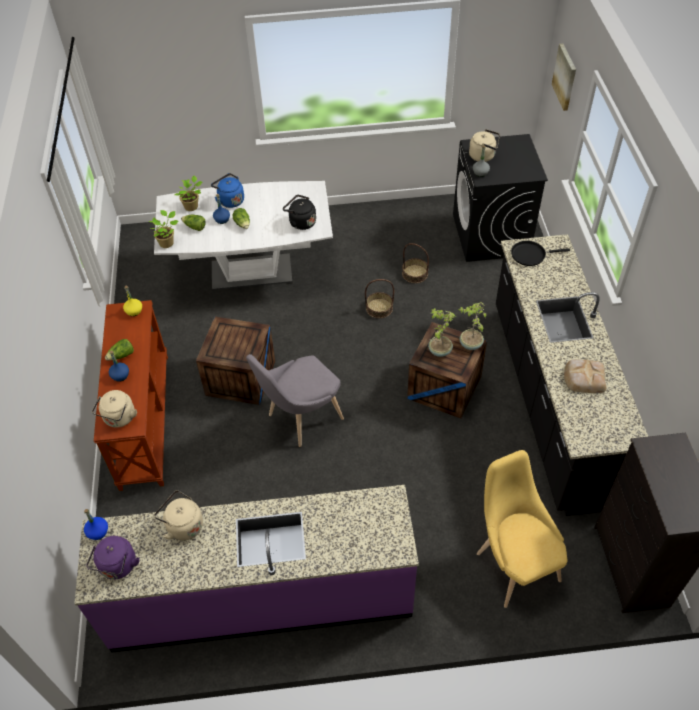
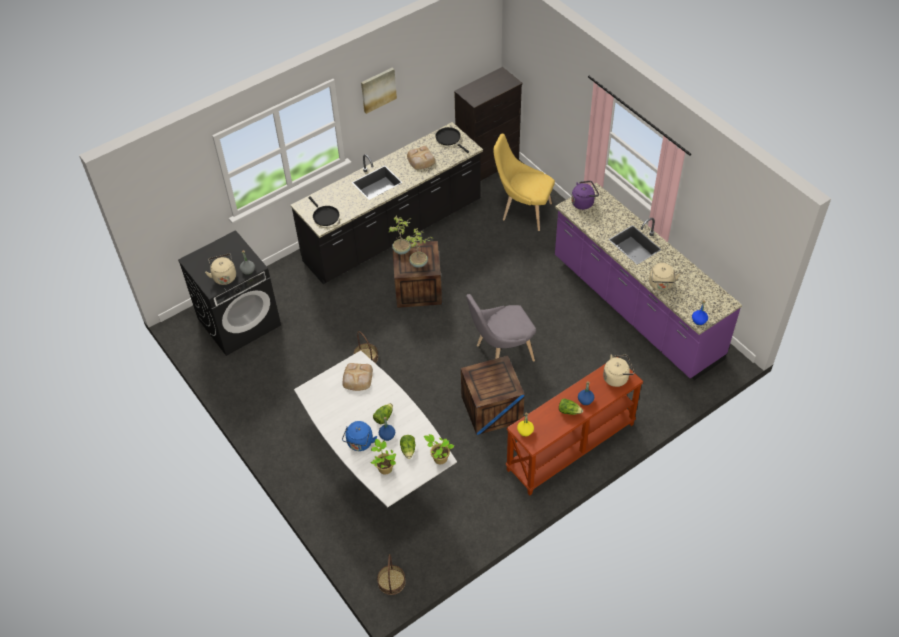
camera: 120 degrees left, 0 degrees up
purple kettle [86,536,139,580] -> purple kettle moved to [571,181,599,210]
grey chair [246,354,344,447] -> grey chair turned 135 degrees clockwise [466,294,536,361]
black kettle [283,195,316,230] -> bread [342,363,373,391]
basket [402,243,429,283] -> basket moved to [377,554,406,595]
yellow chair [477,450,567,608] -> yellow chair turned 75 degrees clockwise [493,134,555,231]
picture [552,44,576,111] -> picture moved to [361,67,397,114]
none -> black frying pan [435,127,469,153]

